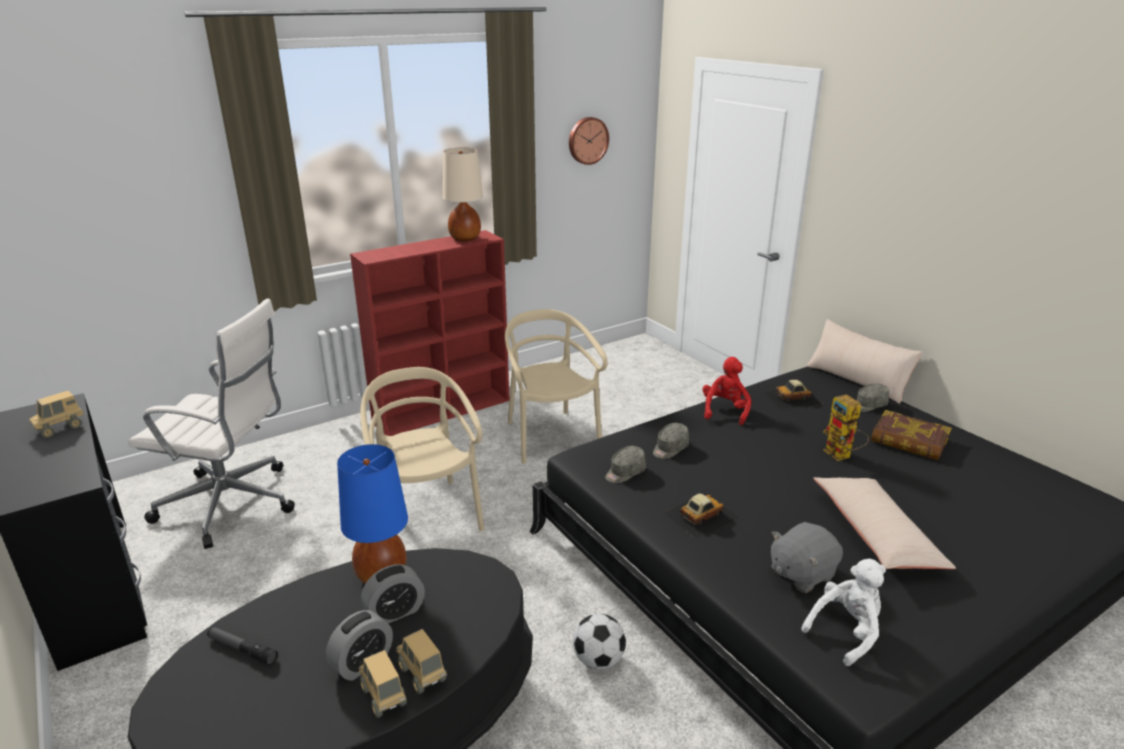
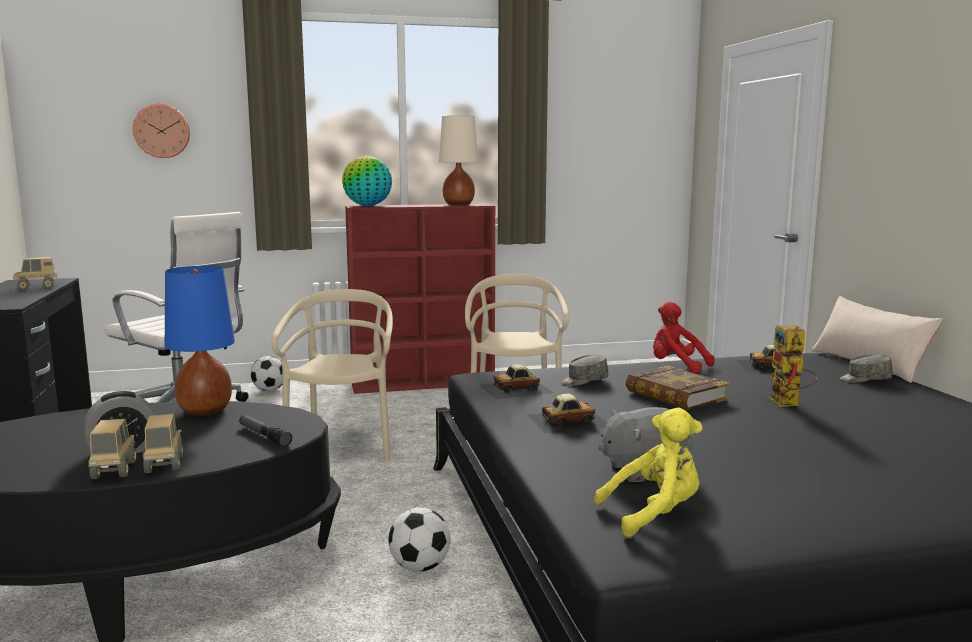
camera: 20 degrees right, 15 degrees down
flashlight [207,627,278,665] -> flashlight moved to [239,415,292,447]
alarm clock [361,564,425,623] -> none
wall clock [569,117,609,165] -> wall clock moved to [133,104,190,158]
grey cap [605,446,646,483] -> toy car [480,364,554,399]
red plush toy [703,357,751,425] -> red plush toy turned 90 degrees counterclockwise [653,302,715,373]
white plush toy [801,559,886,666] -> yellow plush toy [594,408,703,537]
beige pillow [813,477,956,569] -> none
book [871,410,952,460] -> book moved to [626,366,730,410]
none -> football [251,356,283,391]
none -> globe [342,156,392,206]

